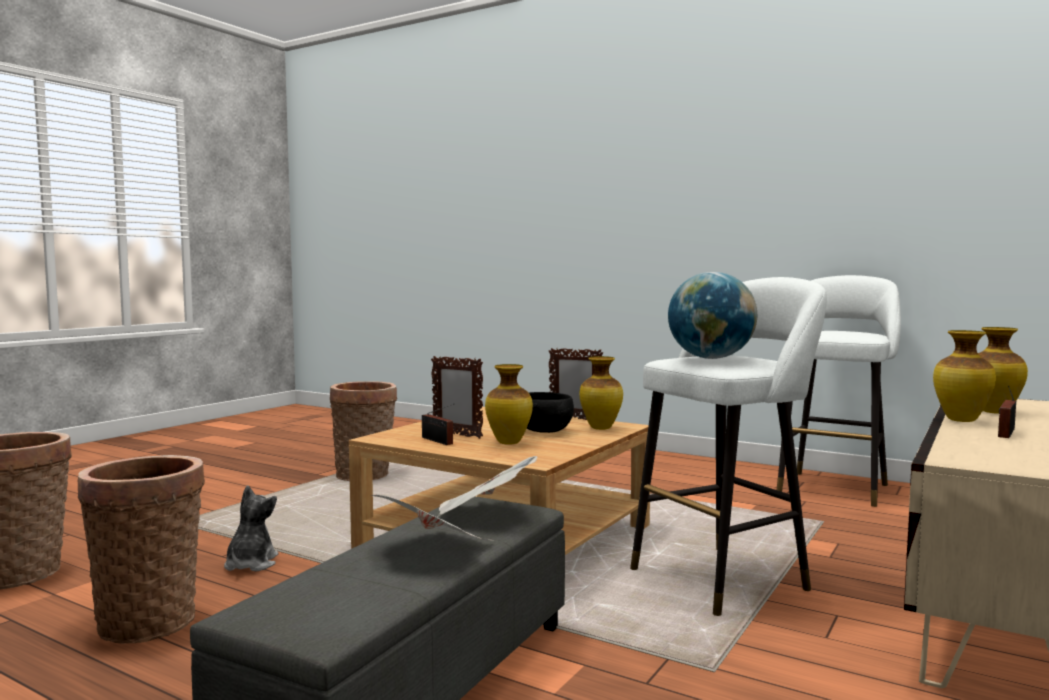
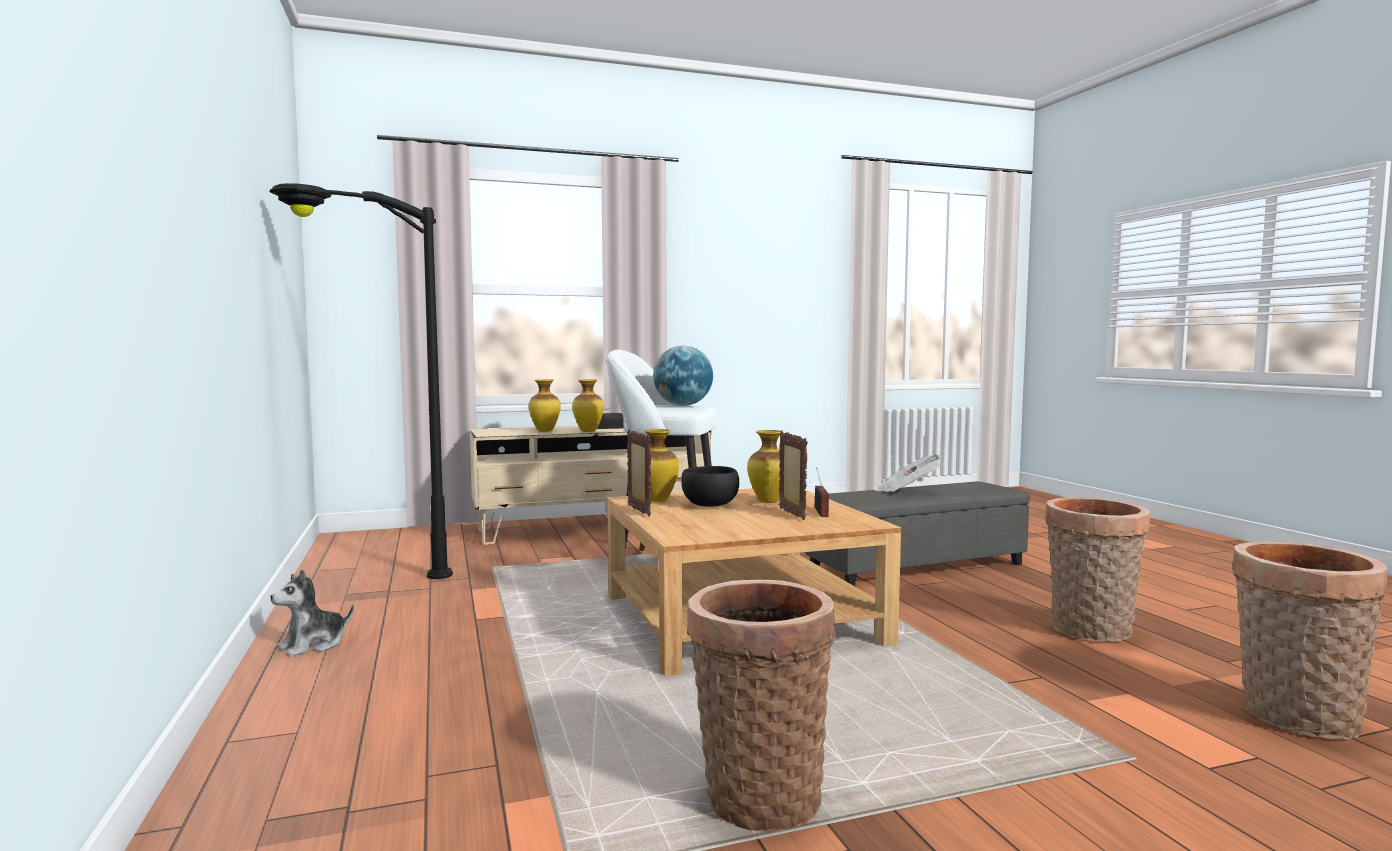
camera: 140 degrees left, 0 degrees up
plush toy [224,485,278,571] -> plush toy moved to [270,569,354,657]
newspaper [437,456,537,517] -> none
white stool [777,275,901,507] -> black floor lamp [270,183,453,579]

